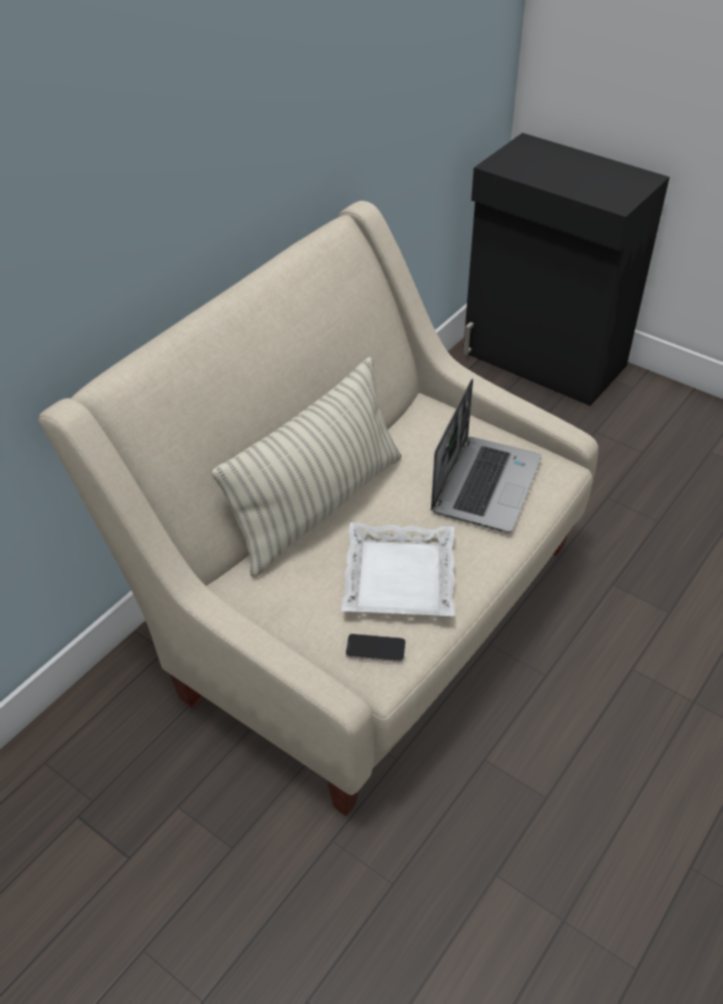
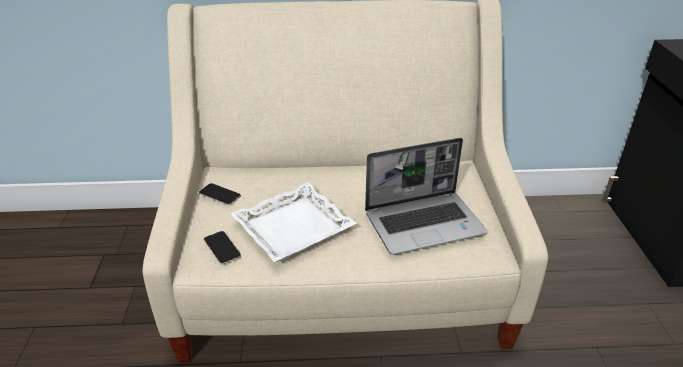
camera: 50 degrees right, 10 degrees down
pillow [211,357,402,577] -> none
none -> phone [199,183,241,205]

